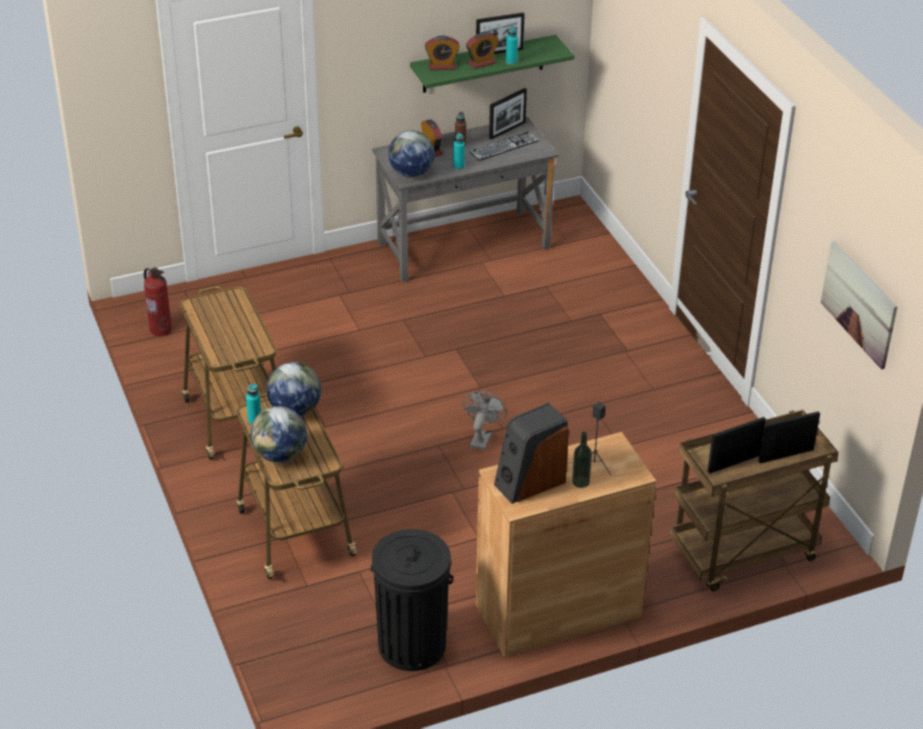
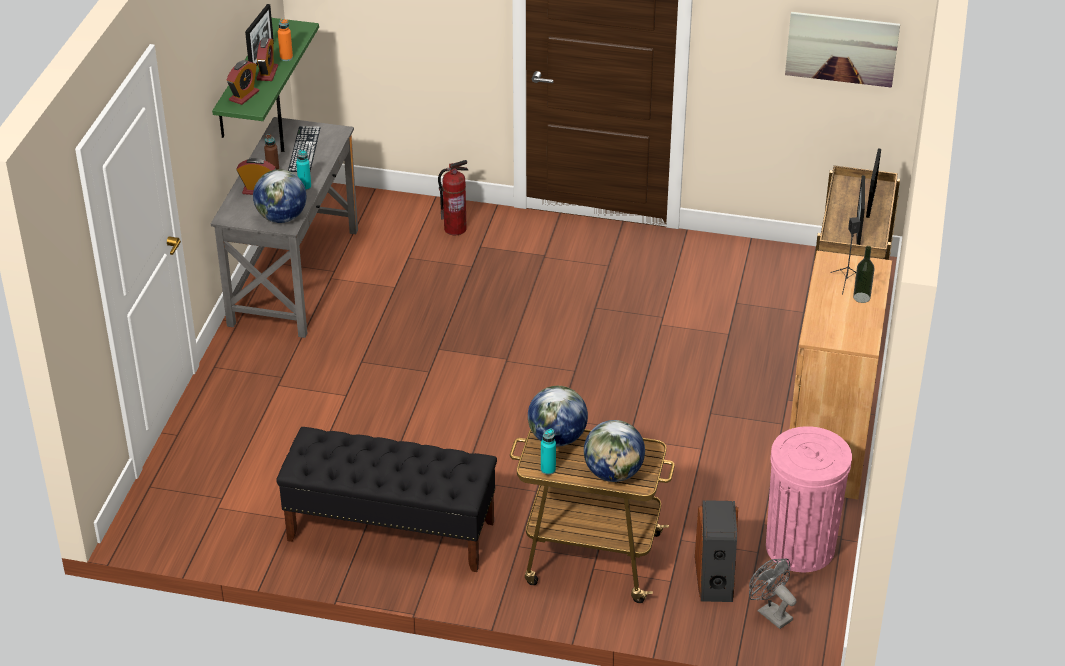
camera: 55 degrees left, 0 degrees up
fire extinguisher [144,267,172,337] -> fire extinguisher moved to [438,160,469,235]
cart [180,286,276,459] -> black bench [276,427,497,572]
black trash can [371,529,453,671] -> pink trash can [766,426,852,572]
grey fan [462,391,507,450] -> grey fan moved to [749,559,797,629]
speaker [494,402,569,504] -> speaker moved to [695,500,738,602]
turquoise bottle [506,26,518,65] -> orange bottle [278,19,293,61]

